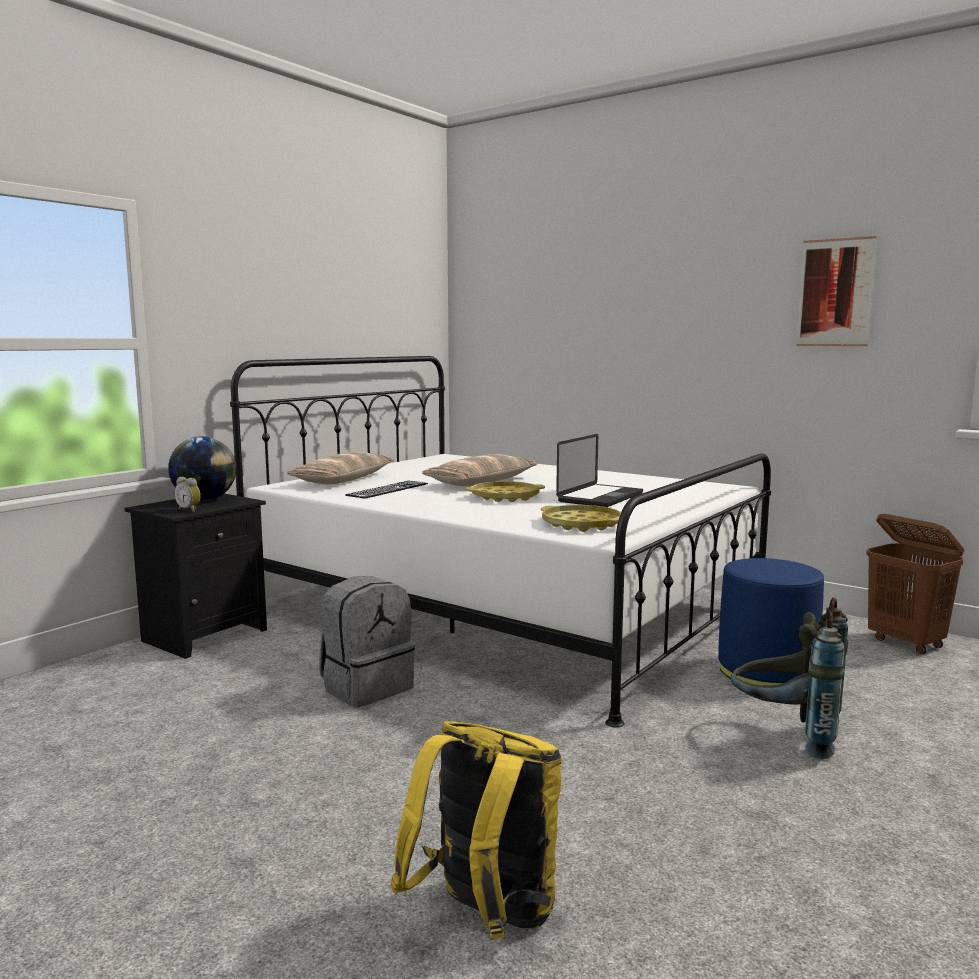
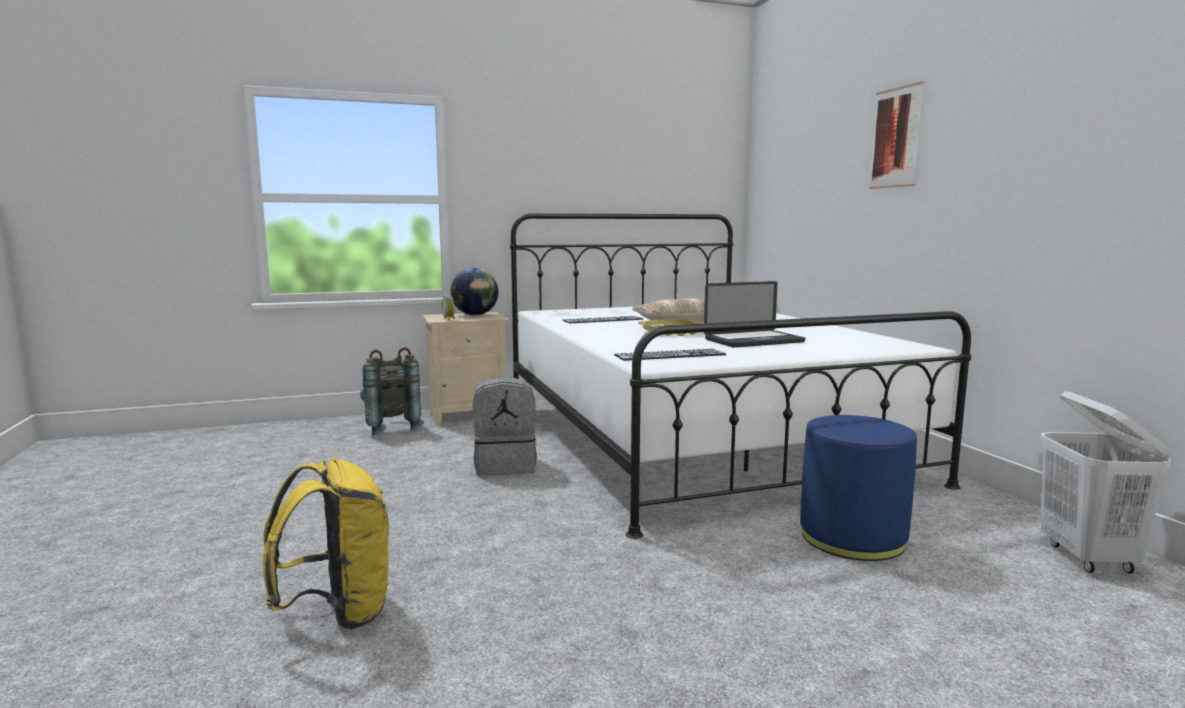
camera: 35 degrees right, 0 degrees up
black nightstand [124,493,267,659] -> beige nightstand [423,312,509,425]
pillow [287,452,394,484] -> none
yellow tray [541,505,621,532] -> keyboard [614,349,726,361]
grey backpack [731,598,848,759] -> grey backpack moved to [360,347,425,435]
picture [796,236,877,346] -> picture moved to [869,81,924,189]
brown laundry basket [866,514,965,654] -> white laundry basket [1041,391,1172,574]

